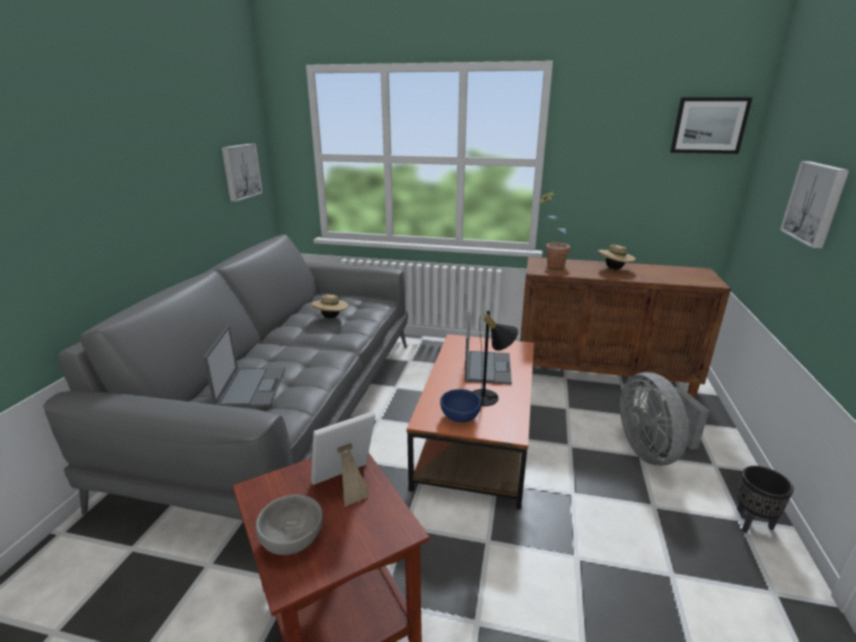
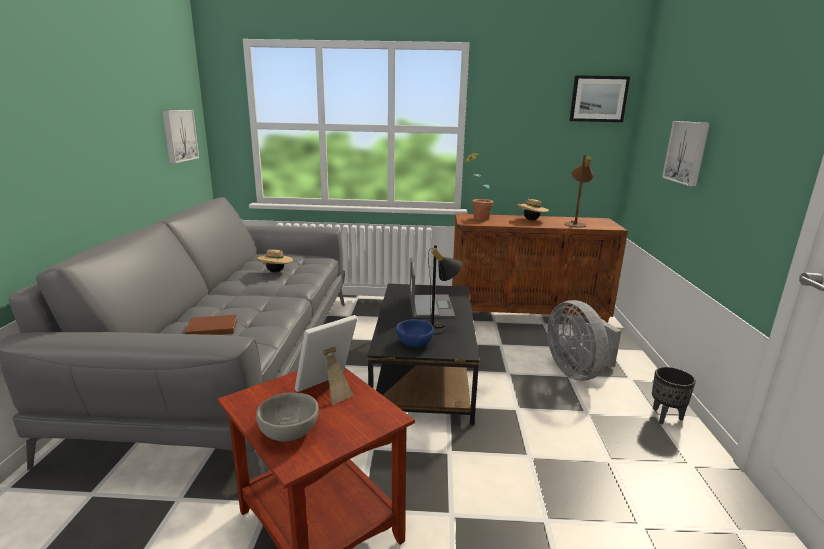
camera: 10 degrees left, 5 degrees down
laptop [203,325,285,407] -> brown book [185,315,237,335]
orange coffee table [407,334,534,509] -> black coffee table [367,284,480,425]
none -> brown table lamp [564,155,593,228]

